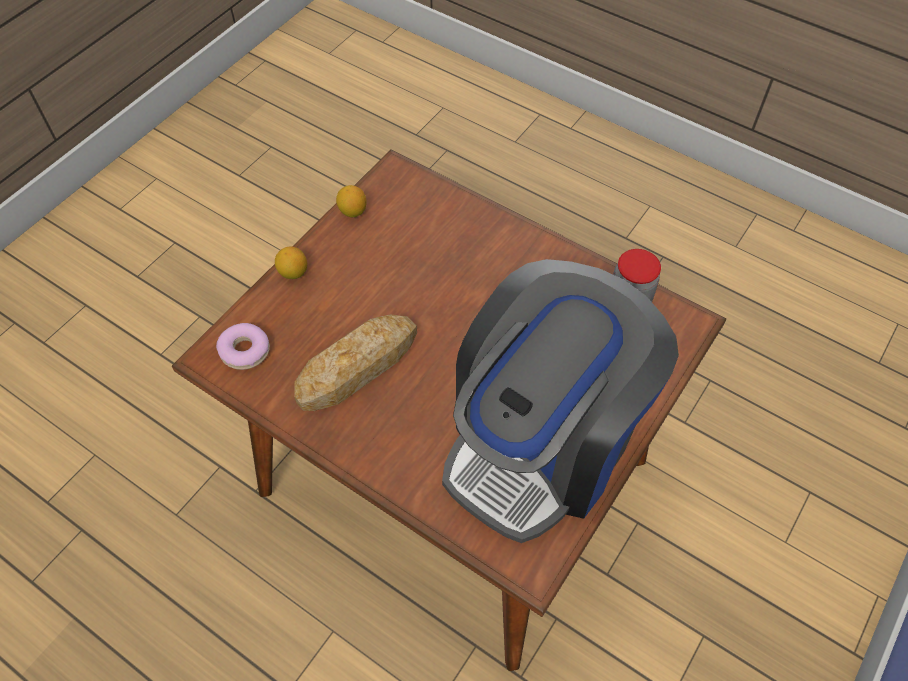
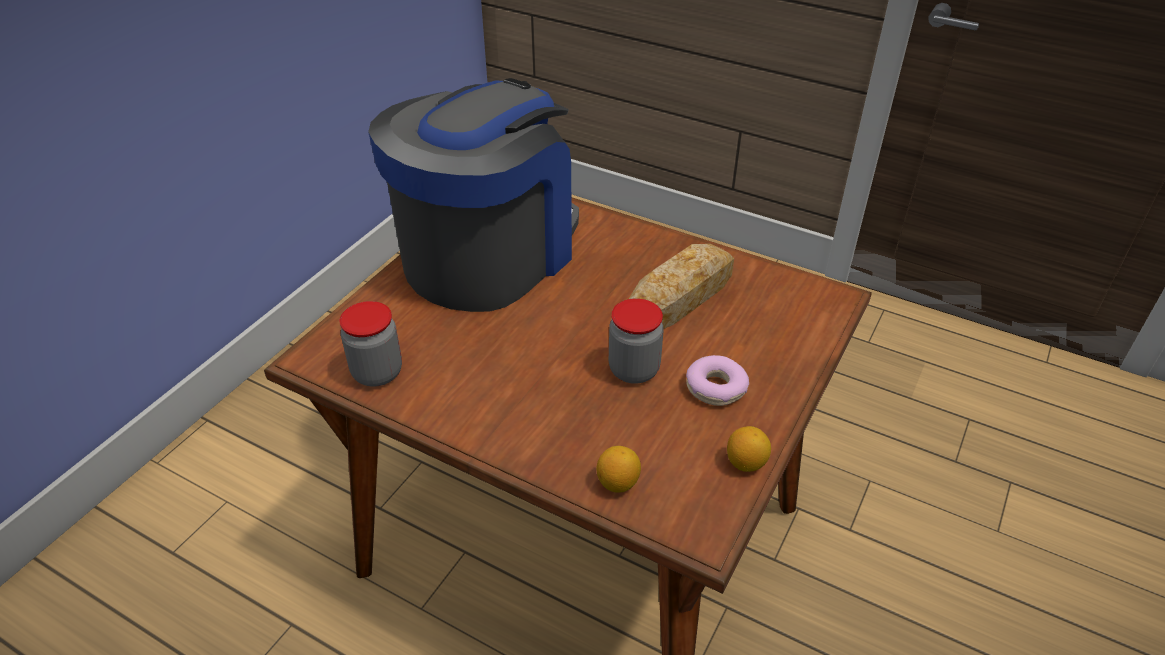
camera: 175 degrees right, 15 degrees down
donut [216,323,270,370] -> donut moved to [686,355,749,406]
lemon [275,246,307,279] -> lemon moved to [596,446,641,493]
none -> jar [609,298,664,384]

